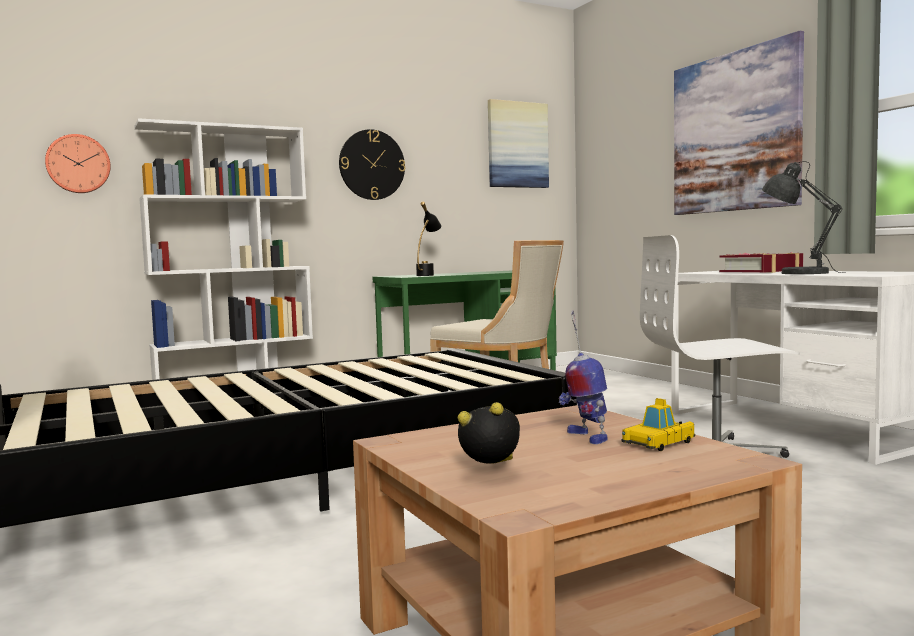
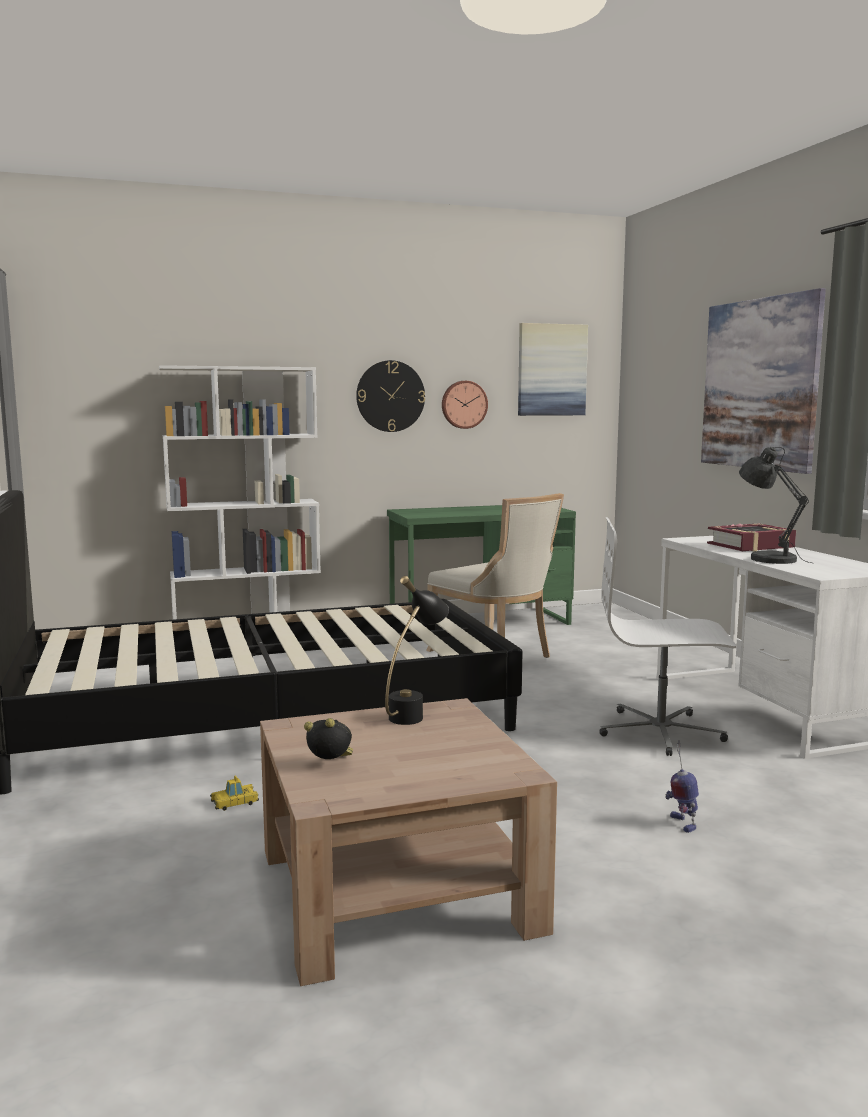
camera: 10 degrees right, 5 degrees up
wall clock [45,134,111,193] -> wall clock moved to [442,381,488,429]
black table lamp [416,201,442,276] -> black table lamp moved to [385,576,449,725]
toy robot [559,310,607,444] -> toy robot moved to [665,740,699,833]
toy car [622,398,695,451] -> toy car moved to [210,776,259,811]

